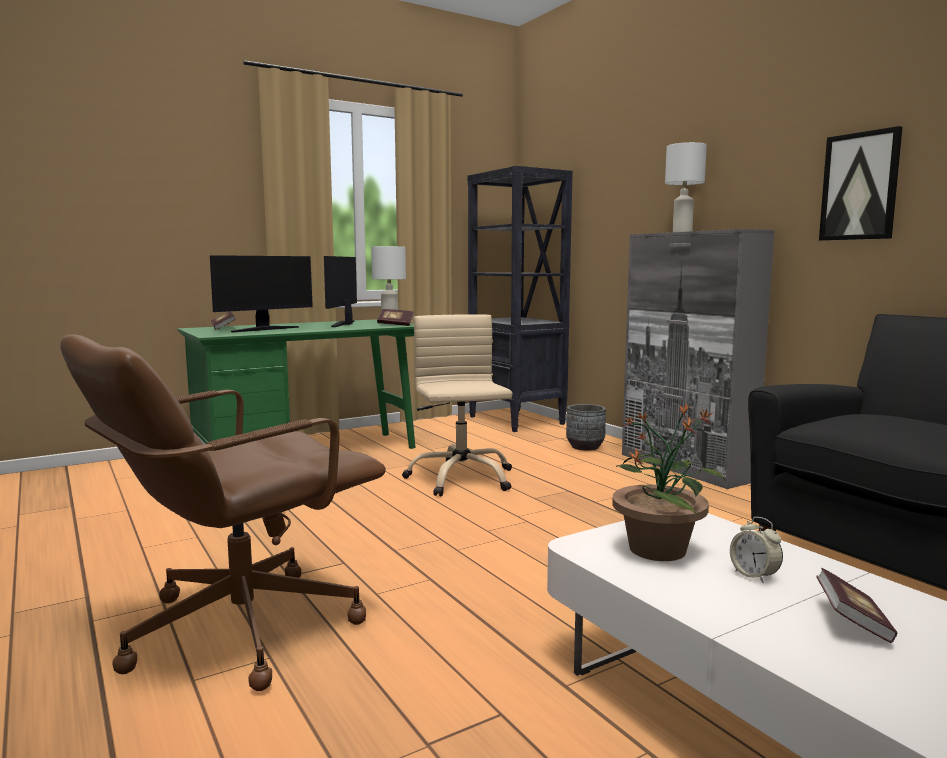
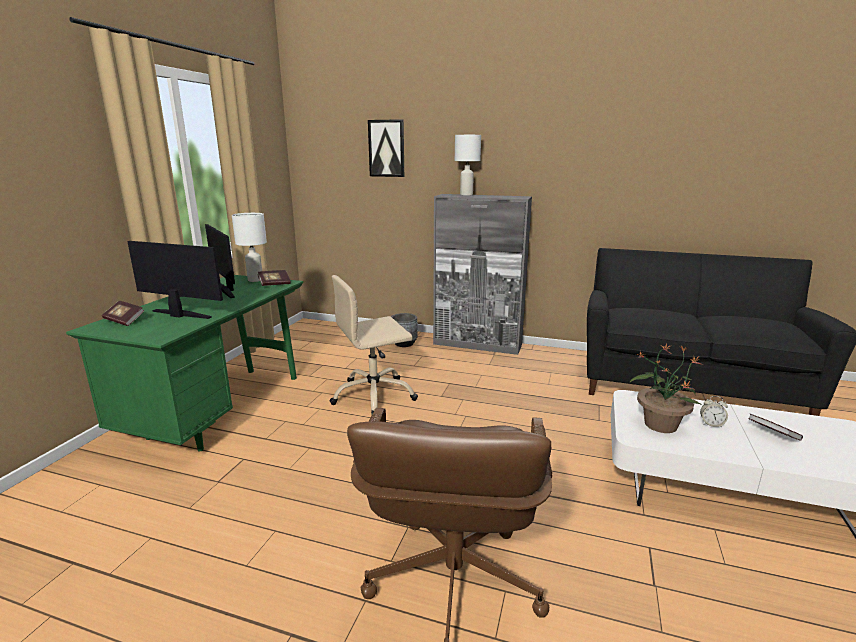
camera: 40 degrees left, 10 degrees up
monitor [210,255,313,332] -> monitor turned 75 degrees counterclockwise [127,241,223,319]
beige office chair [402,314,513,496] -> beige office chair turned 60 degrees counterclockwise [330,275,418,415]
black bookcase [467,166,573,432] -> none
picture [819,126,903,241] -> picture moved to [368,119,404,177]

